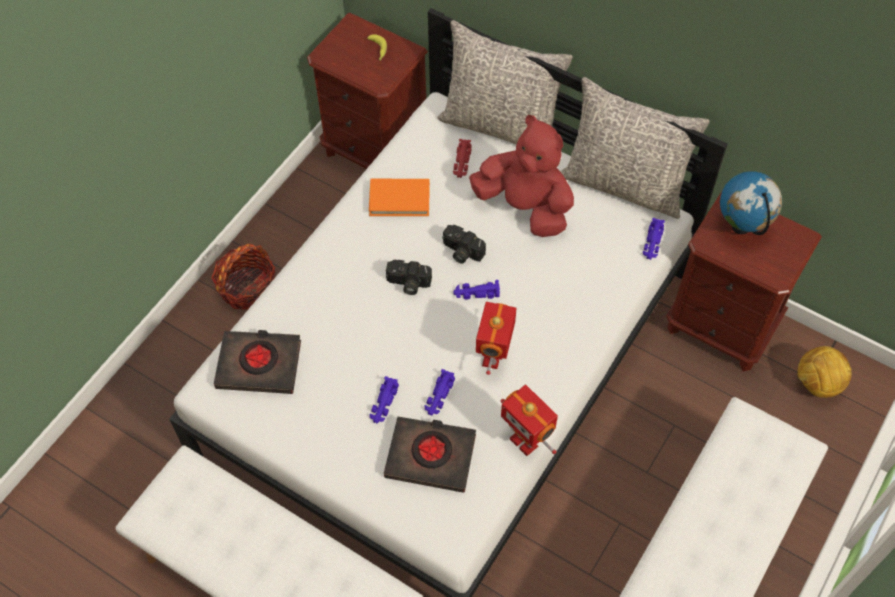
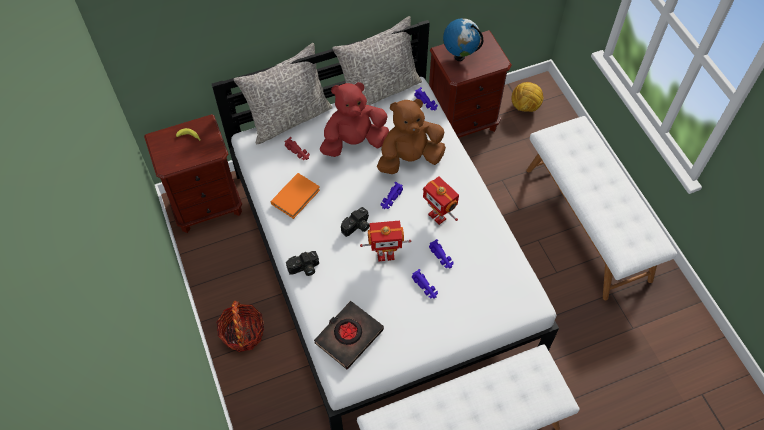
camera: 55 degrees left, 0 degrees up
black book [384,417,476,493] -> none
camera [442,225,486,264] -> camera moved to [286,251,319,276]
toy robot [501,385,558,456] -> toy robot moved to [360,221,411,262]
none -> brown plush toy [377,99,446,174]

